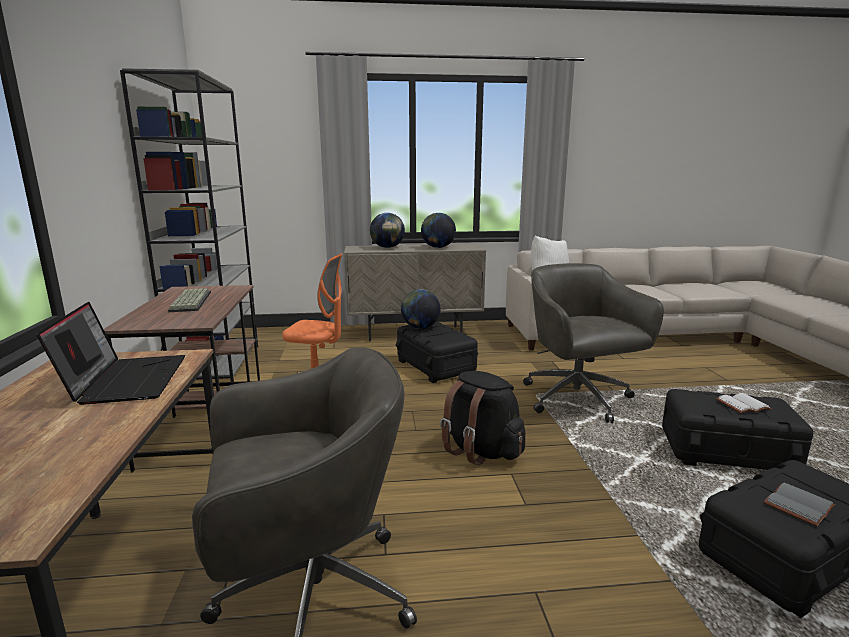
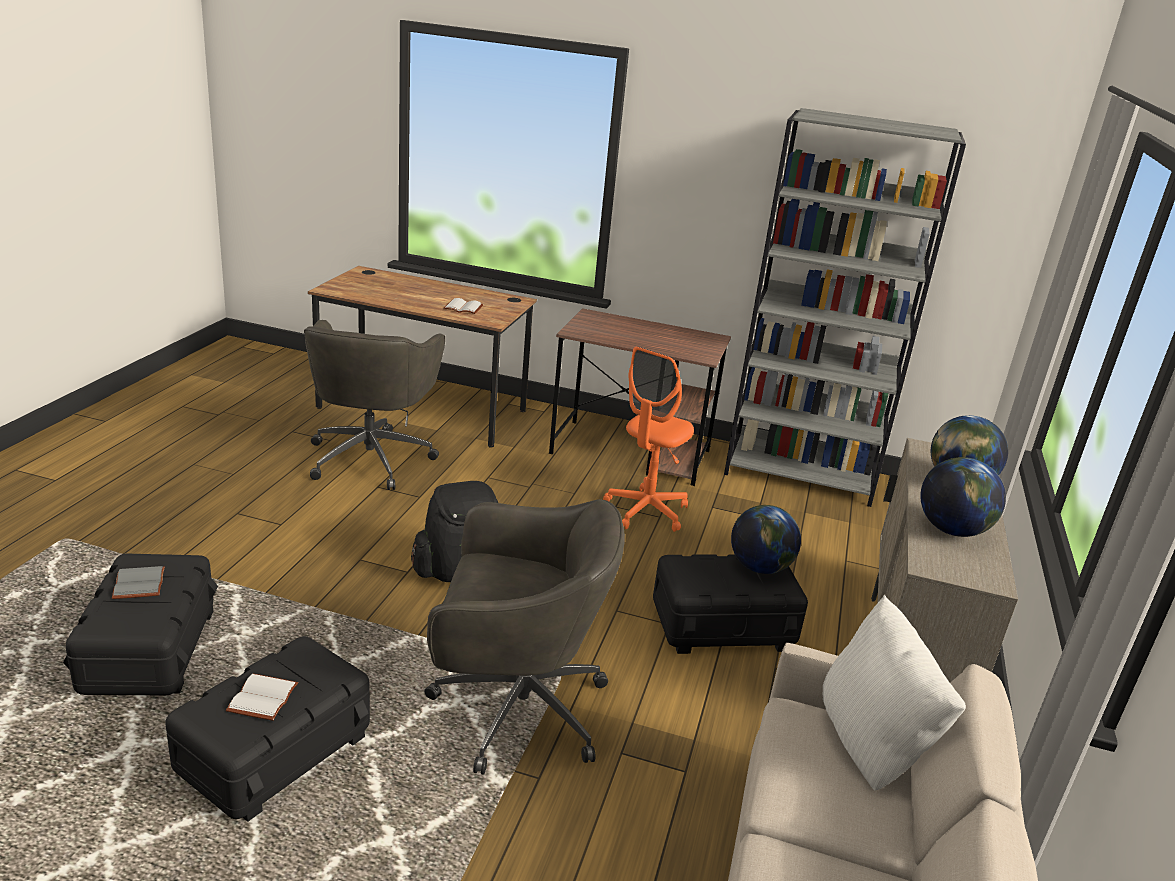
camera: 110 degrees right, 10 degrees up
laptop [36,302,185,405] -> white book [443,298,483,314]
keyboard [168,288,211,312] -> none

